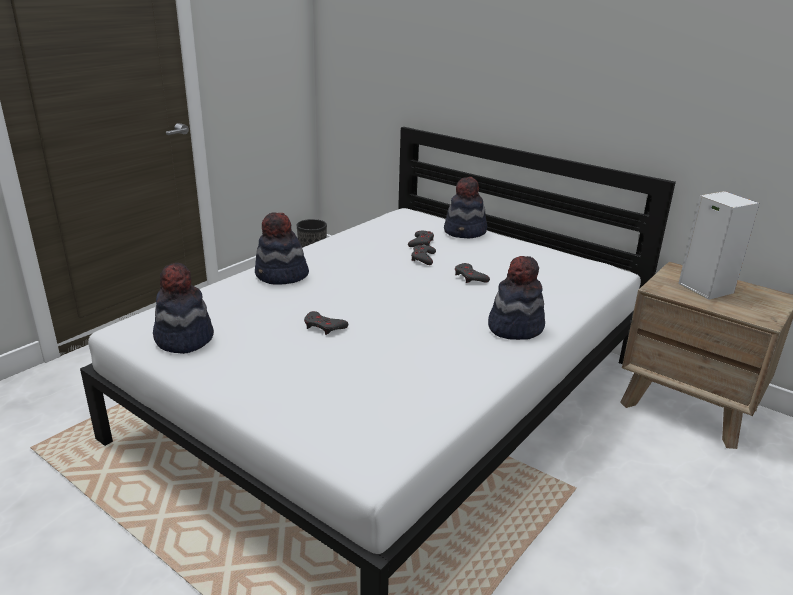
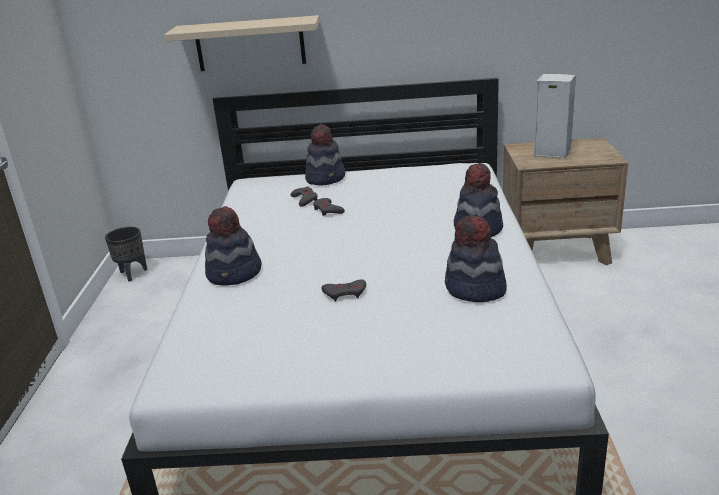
camera: 35 degrees left, 0 degrees up
hat [153,263,214,354] -> hat moved to [445,215,507,302]
grey game controller [455,263,490,283] -> none
none -> beige shelf [164,15,319,71]

